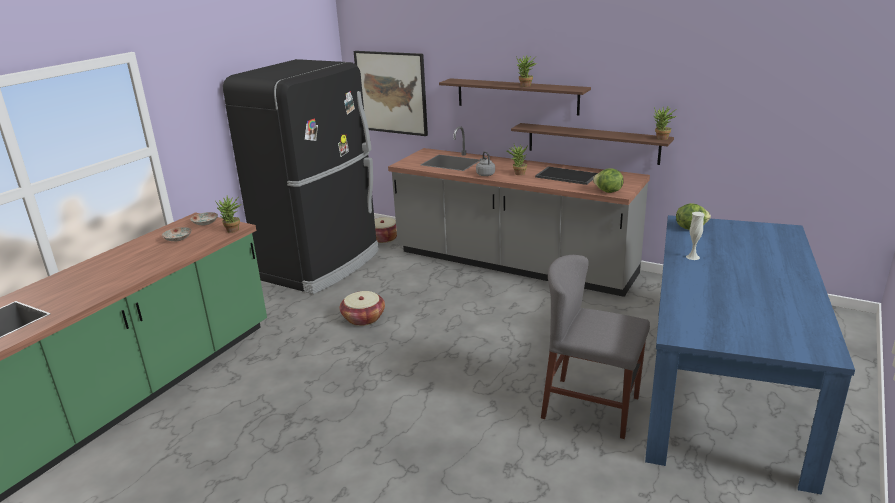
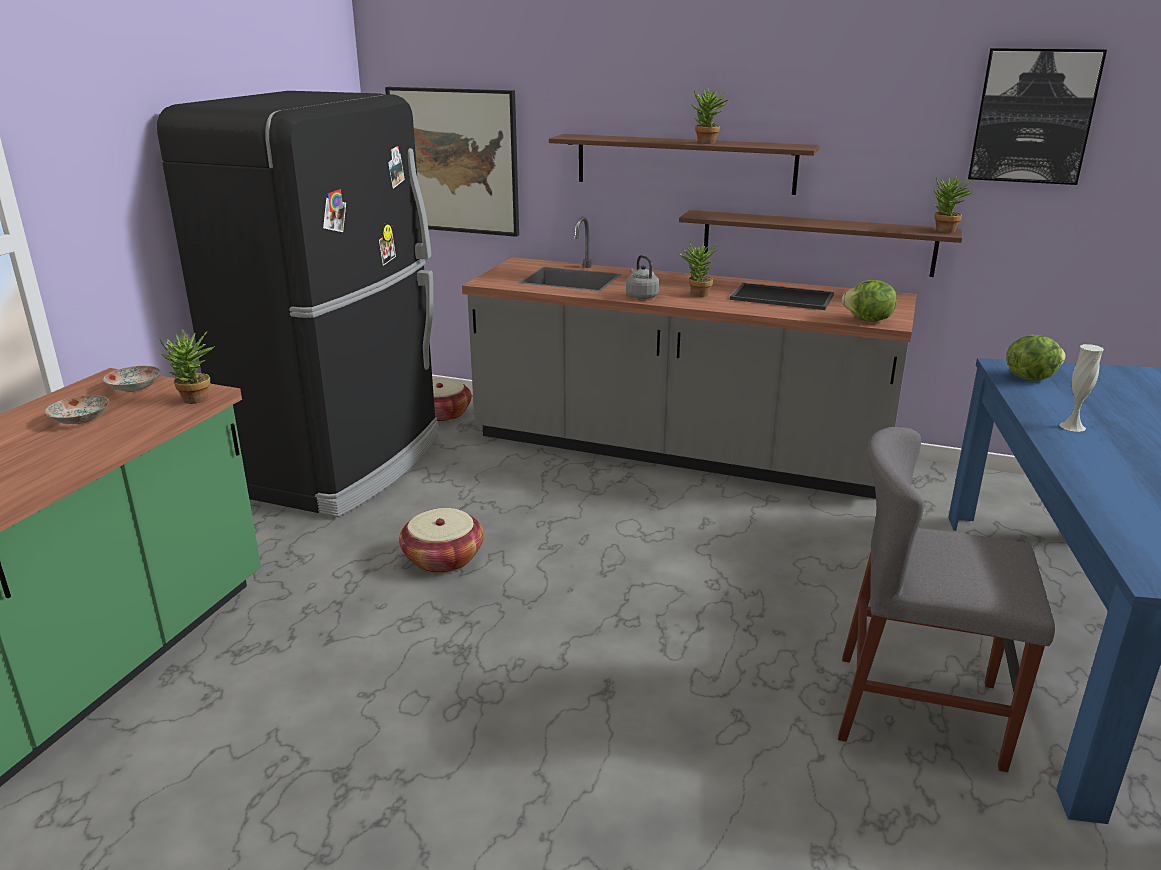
camera: 10 degrees left, 0 degrees up
none -> picture [968,48,1107,185]

